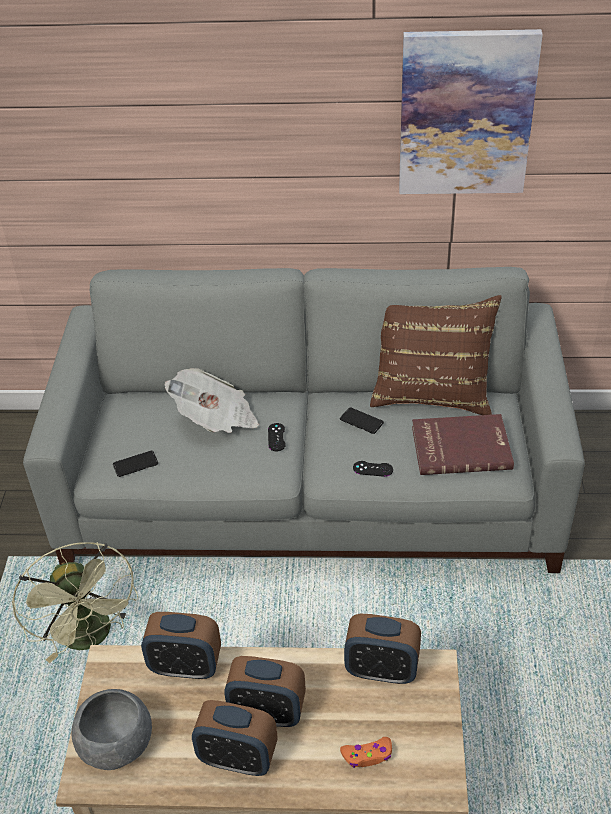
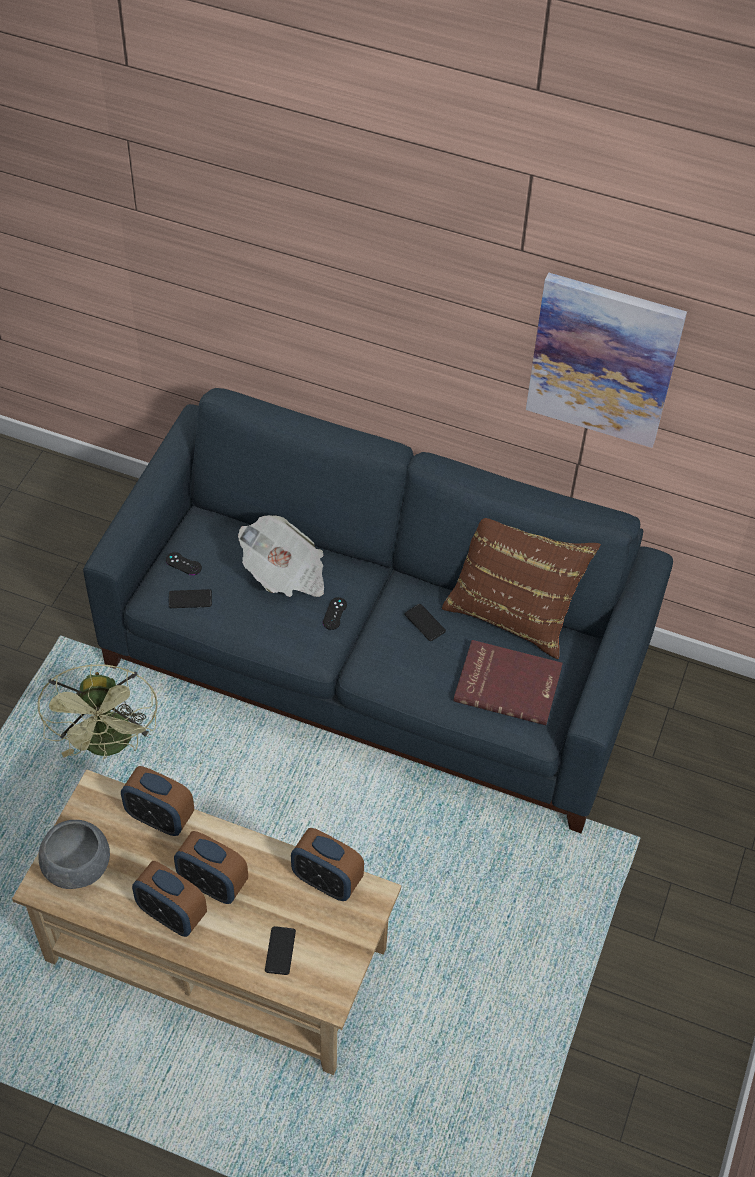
camera: 15 degrees right, 10 degrees up
grey sofa [23,267,585,573] -> blue sofa [83,388,673,833]
orange game controller [340,737,392,768] -> phone [265,926,296,975]
black game controller [353,461,393,477] -> black game controller moved to [166,552,202,575]

